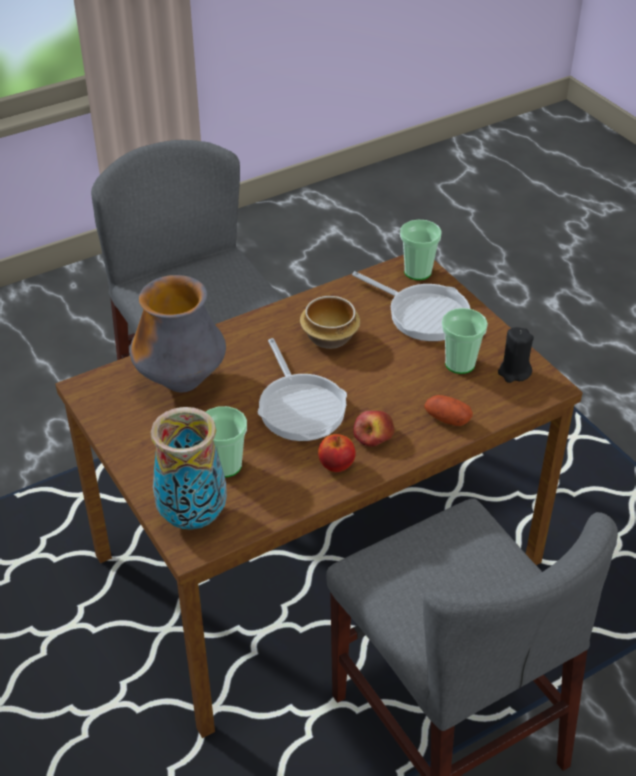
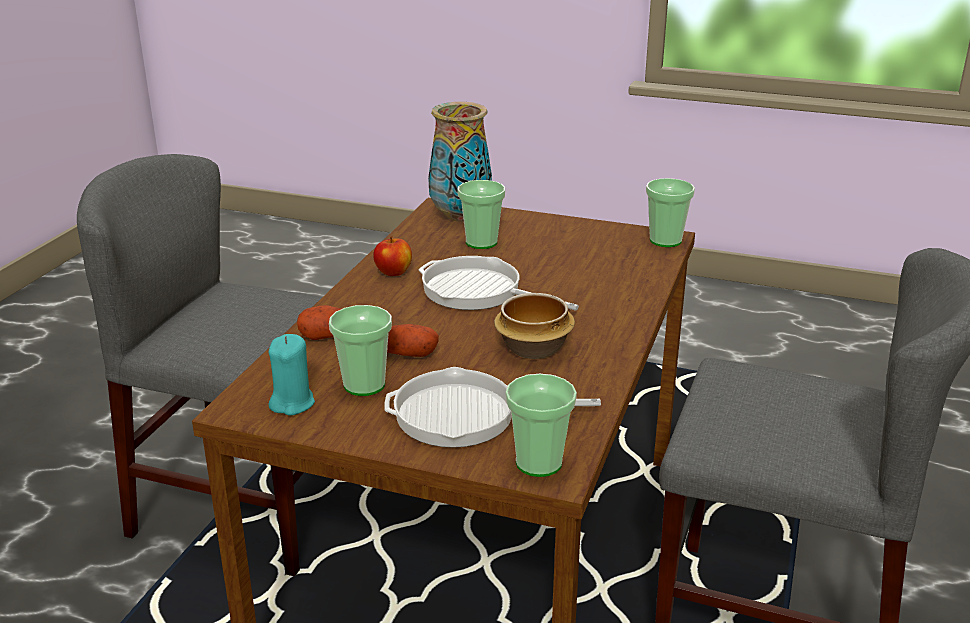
camera: 140 degrees right, 15 degrees down
vase [130,275,226,392] -> none
apple [353,411,395,447] -> none
black candle [498,327,534,383] -> turquoise candle [269,334,315,415]
none -> potato [387,324,439,357]
none -> cup [646,178,695,247]

